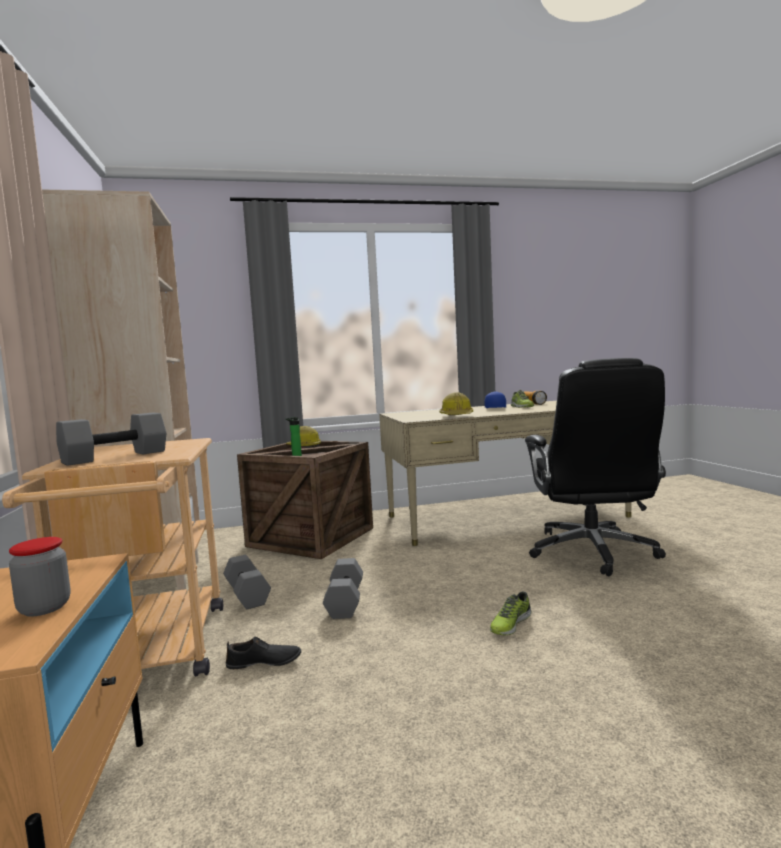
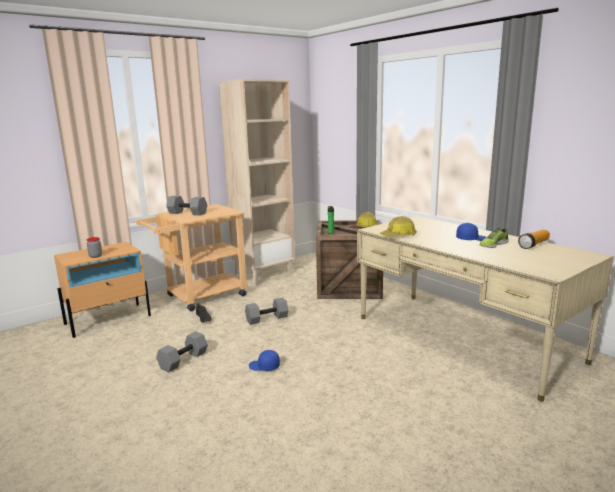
camera: 65 degrees right, 10 degrees up
grey dumbbell [223,555,271,609] -> grey dumbbell moved to [156,331,208,372]
shoe [490,591,531,635] -> blue cap [249,350,280,371]
black office chair [525,358,666,576] -> none

